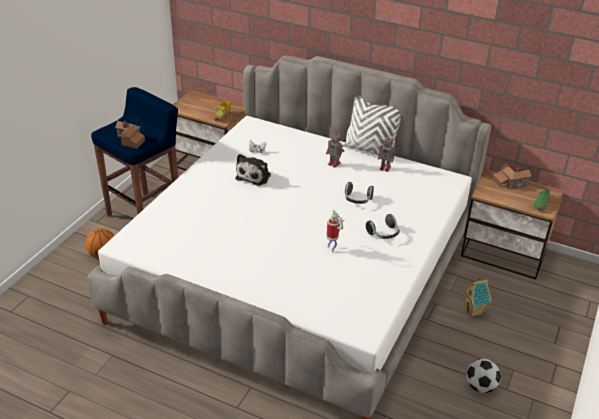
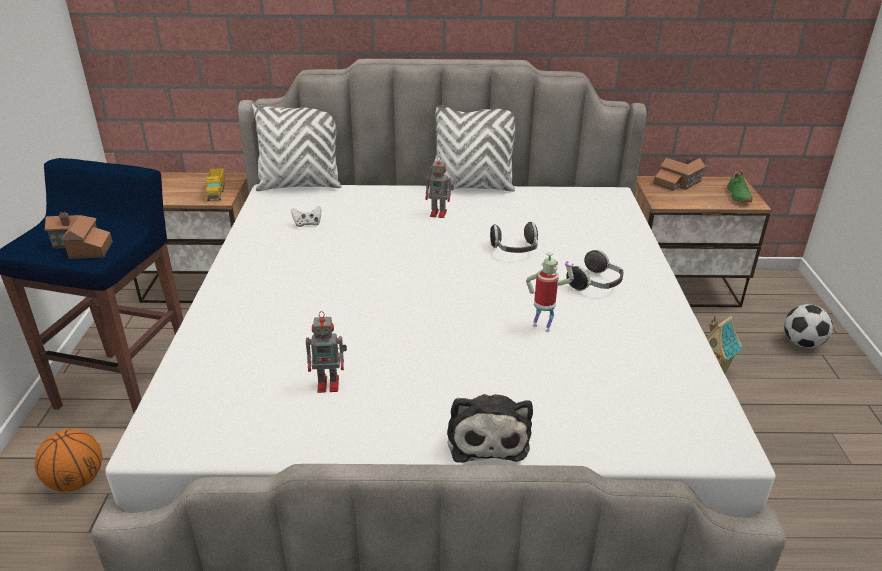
camera: 25 degrees left, 5 degrees down
plush toy [235,154,271,186] -> plush toy moved to [447,394,533,463]
toy robot [378,135,397,172] -> toy robot moved to [306,311,347,393]
football [466,359,501,393] -> football moved to [784,304,833,348]
none -> white pillow [252,103,342,191]

